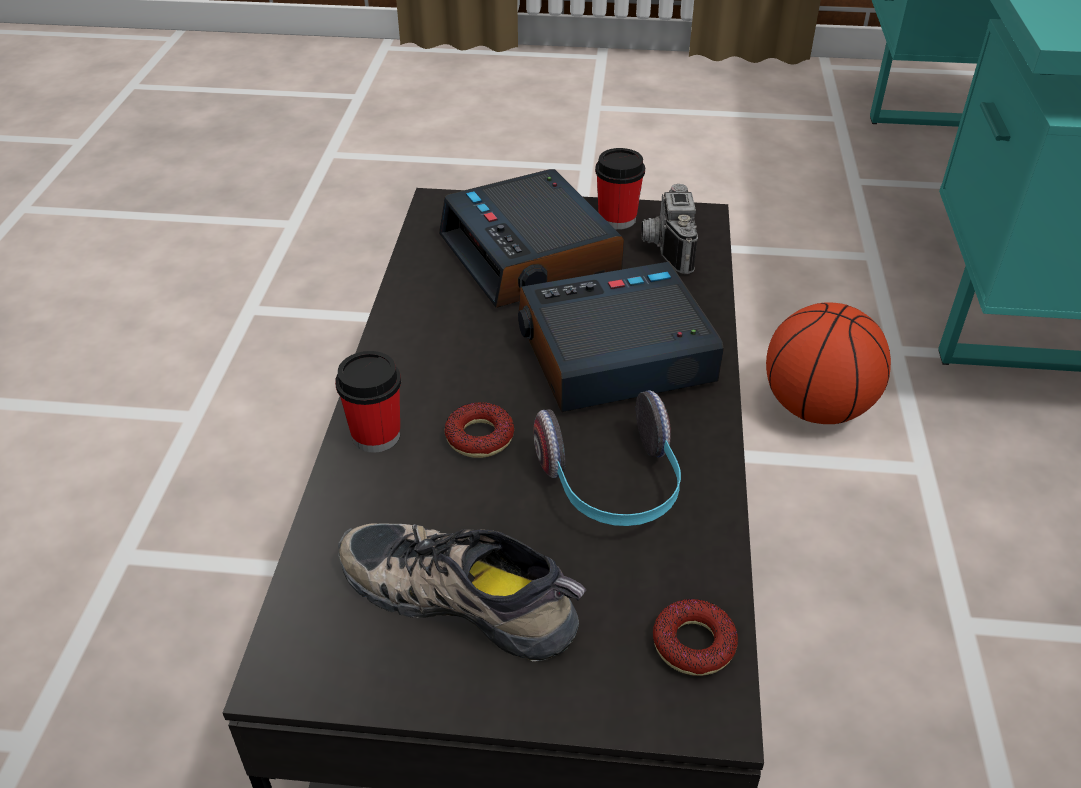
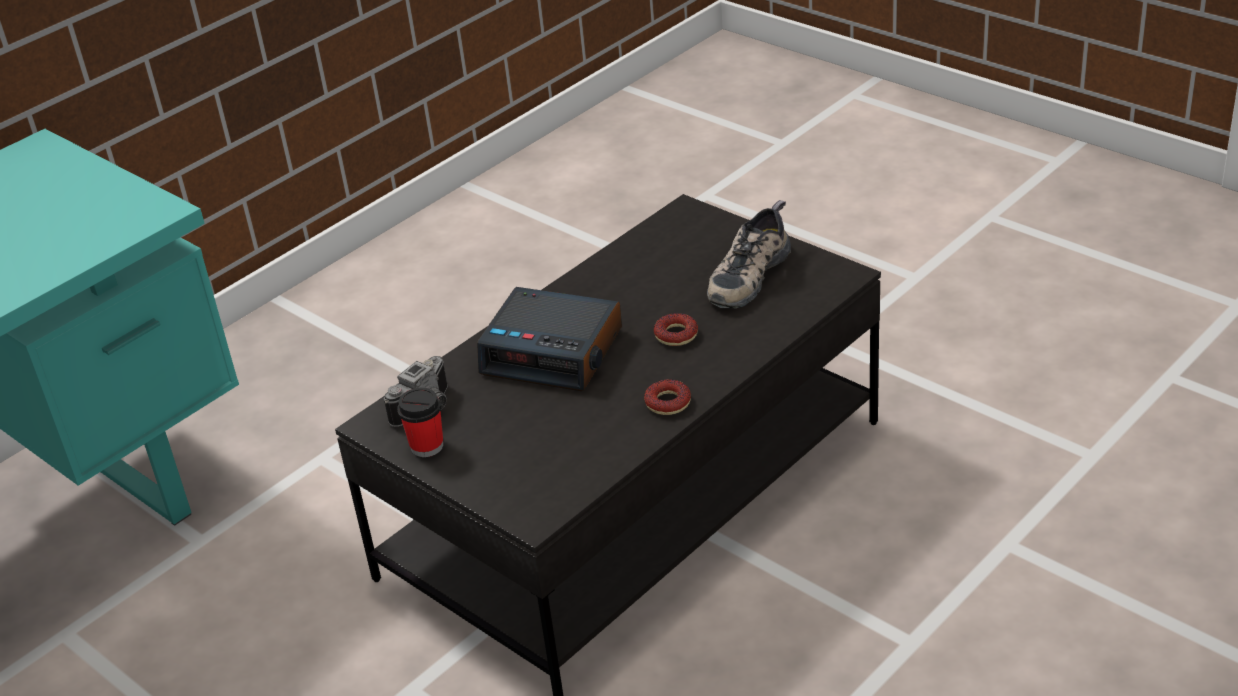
camera: 140 degrees left, 5 degrees down
cup [335,351,401,453] -> none
shoe [338,523,587,661] -> shoe turned 60 degrees clockwise [707,200,791,309]
alarm clock [439,169,624,308] -> none
headphones [533,391,681,526] -> none
donut [653,599,738,676] -> donut moved to [644,379,691,415]
basketball [766,302,891,424] -> none

